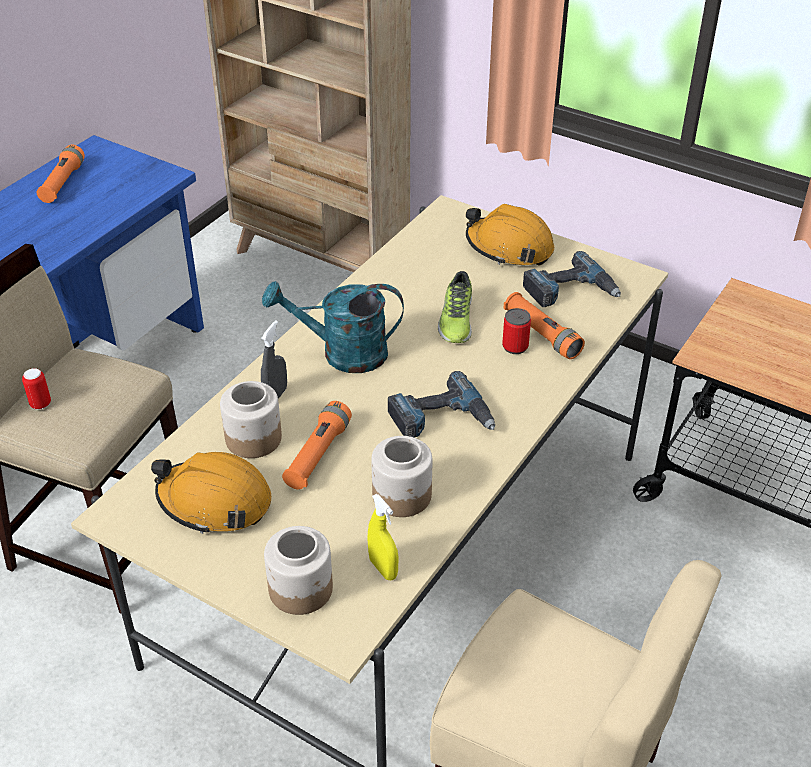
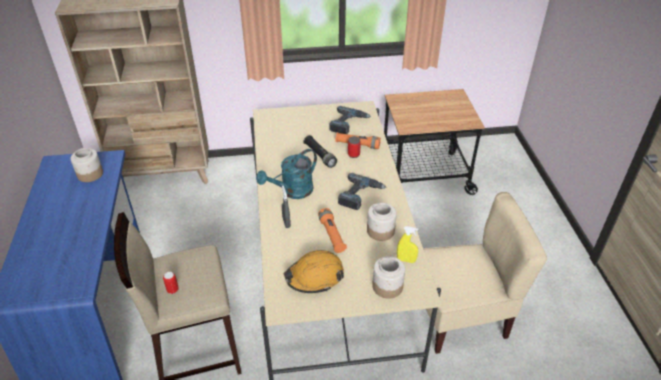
camera: 40 degrees left, 0 degrees up
orange flashlight [37,145,85,203] -> none
jar [220,381,282,458] -> jar moved to [71,148,103,182]
shoe [438,271,472,343] -> black flashlight [303,135,337,168]
orange hard hat [466,204,554,266] -> none

